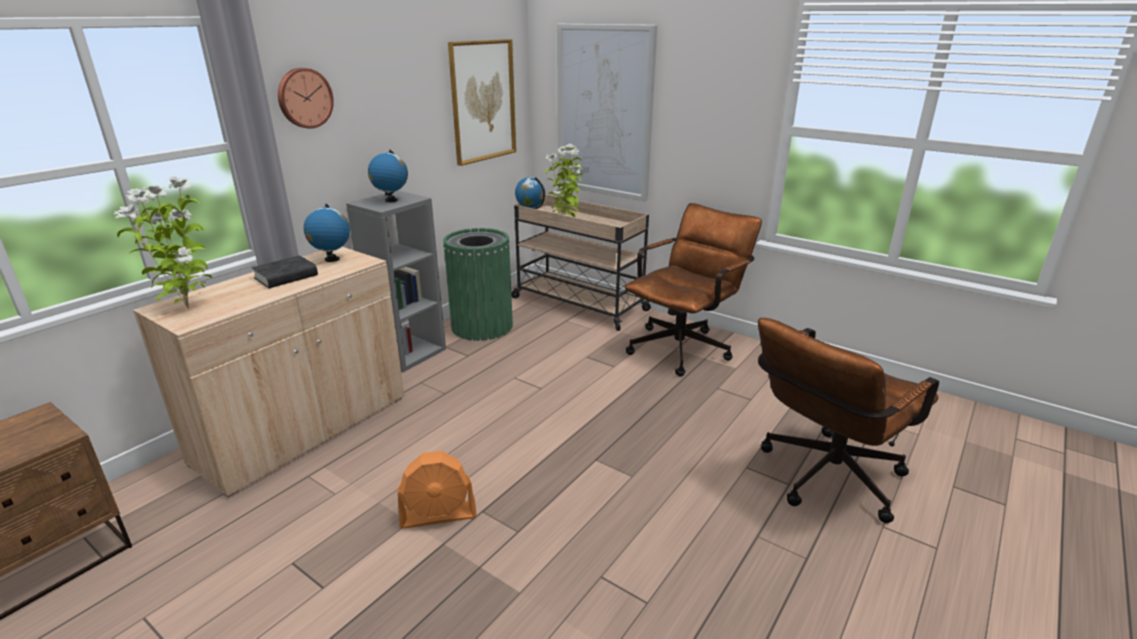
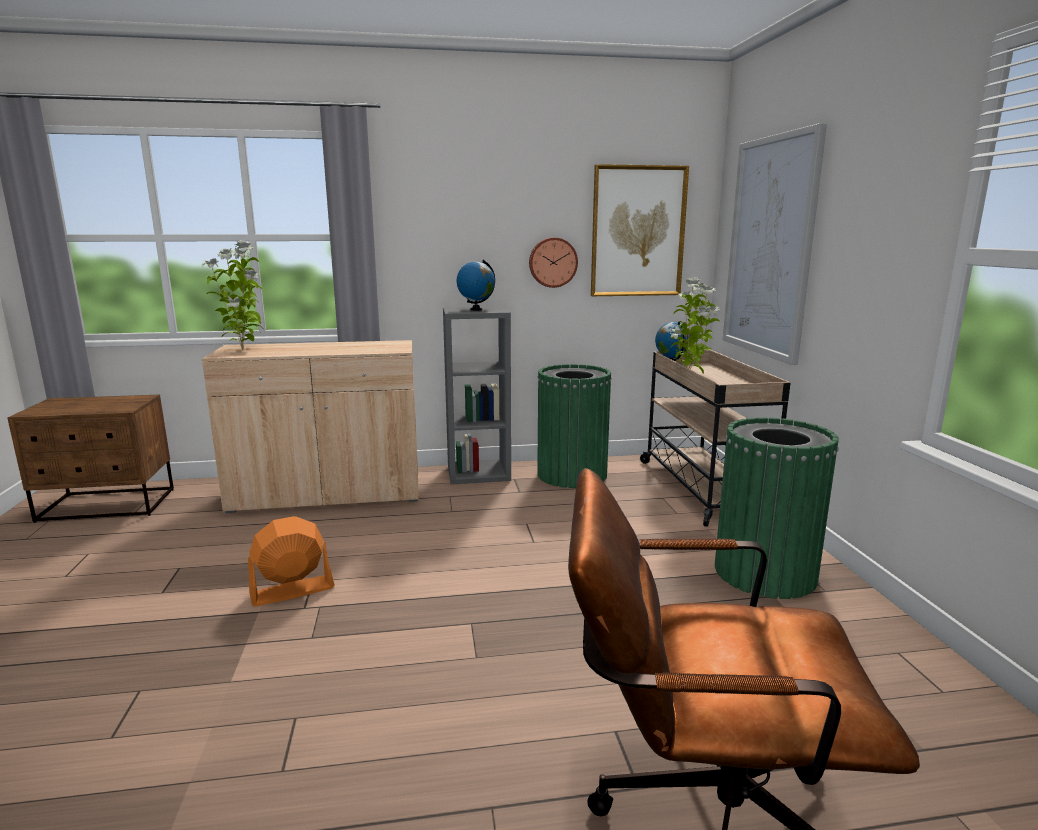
camera: 45 degrees right, 10 degrees down
black book [252,255,318,288] -> none
wall clock [278,68,334,129] -> wall clock moved to [529,237,578,288]
globe [304,204,350,262] -> none
orange fan [398,451,477,529] -> orange fan turned 120 degrees clockwise [248,516,335,606]
brown office chair [625,203,762,377] -> green trash can [715,417,839,599]

